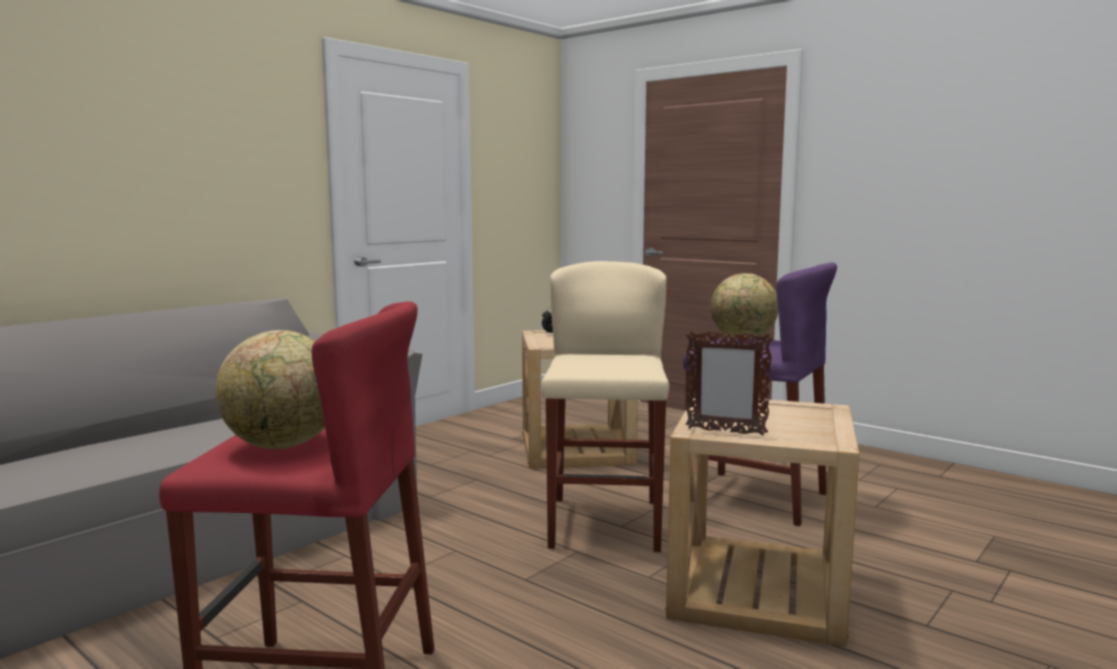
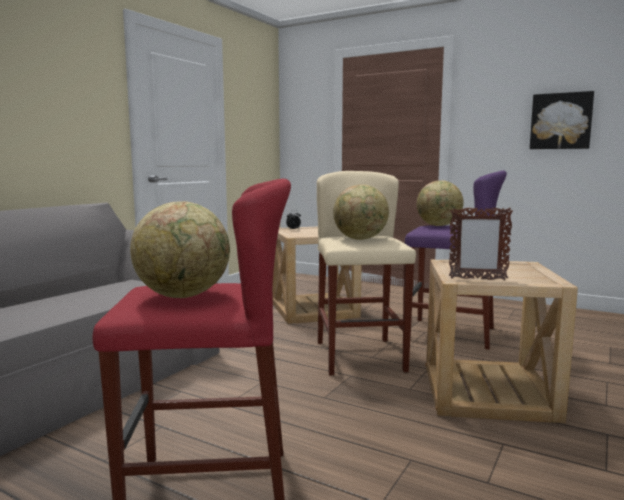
camera: 10 degrees left, 0 degrees up
none -> globe [333,184,389,240]
none -> picture [530,91,594,149]

